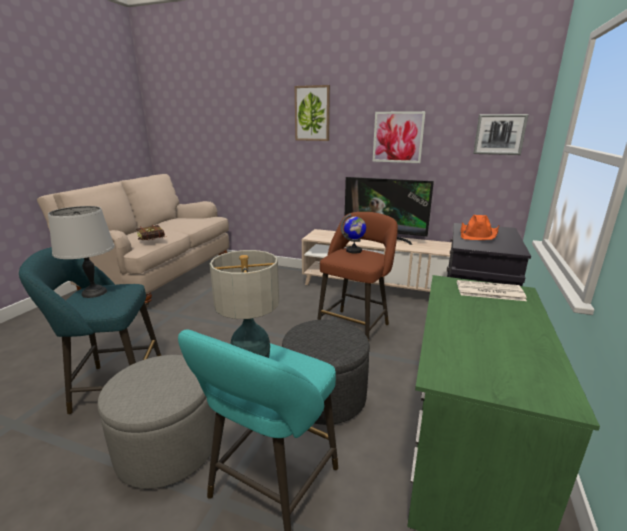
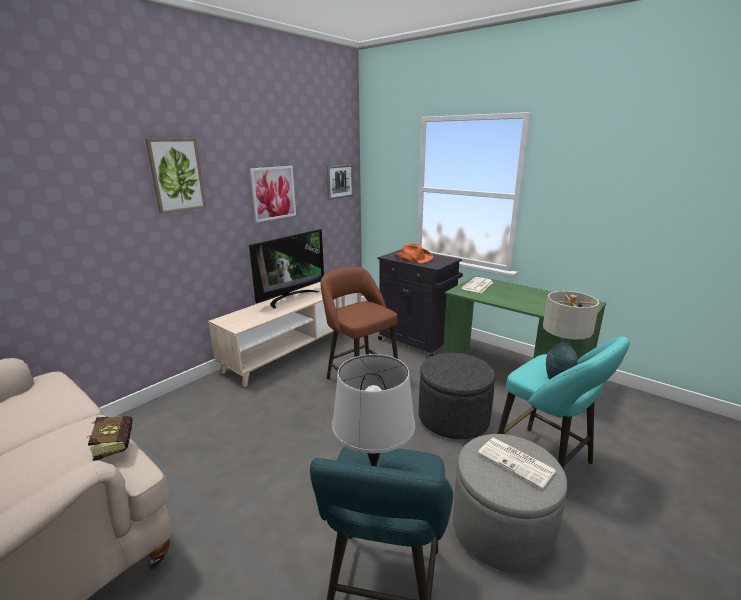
camera: 70 degrees left, 0 degrees up
globe [341,214,366,254] -> none
none -> newspaper [478,438,557,489]

